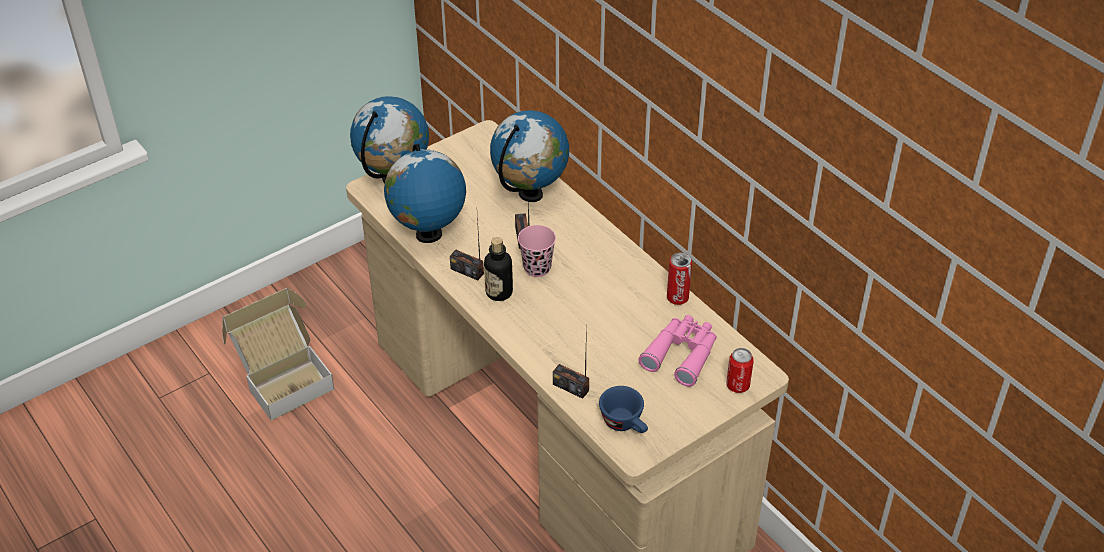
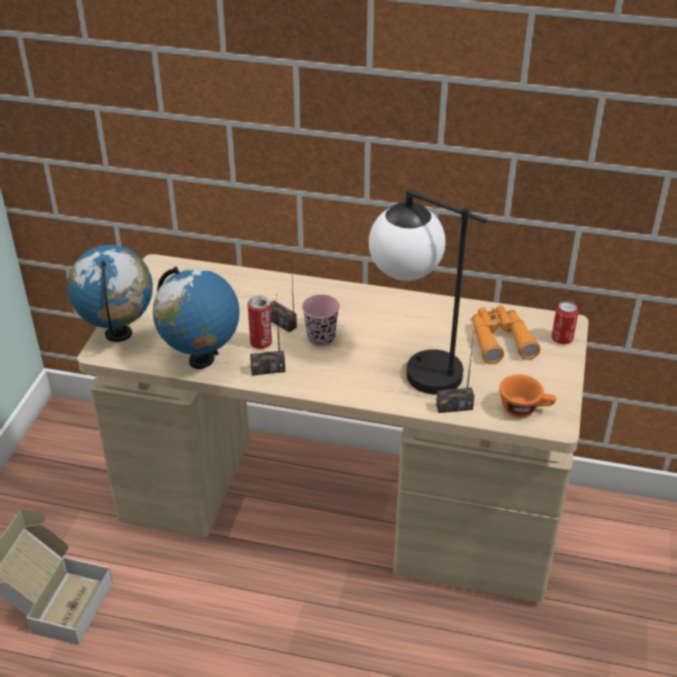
camera: 40 degrees left, 5 degrees down
bottle [484,237,513,301] -> none
globe [490,110,569,202] -> none
blue cup [599,386,648,433] -> orange cup [500,374,556,417]
pink binoculars [638,315,717,387] -> orange binoculars [472,305,540,364]
can [667,252,692,305] -> can moved to [248,296,272,349]
none -> table lamp [369,189,487,395]

